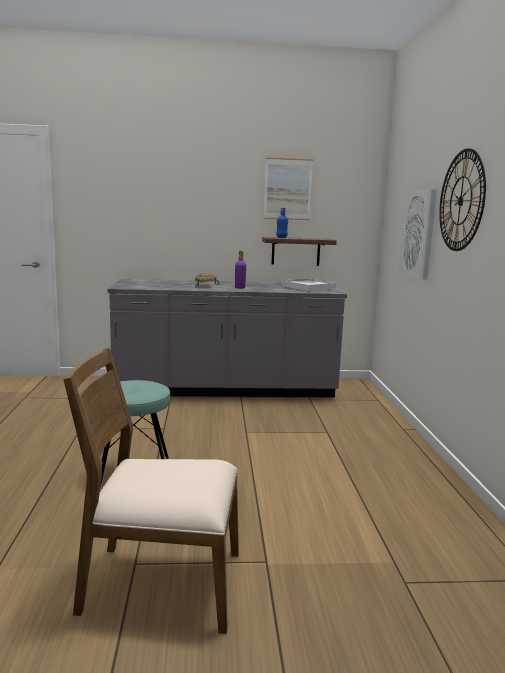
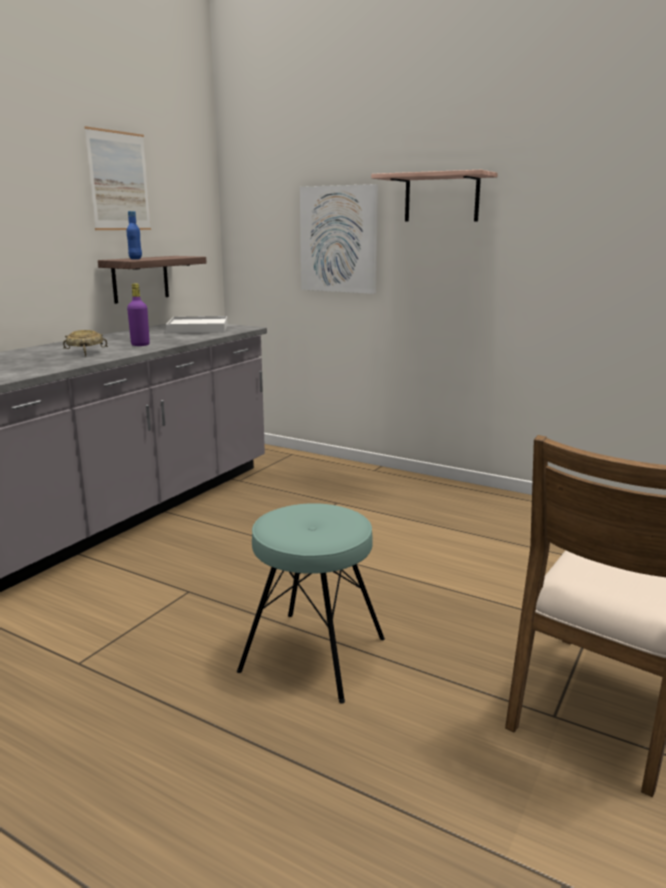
camera: 55 degrees left, 5 degrees up
wall clock [439,148,486,251] -> shelf [371,170,498,222]

